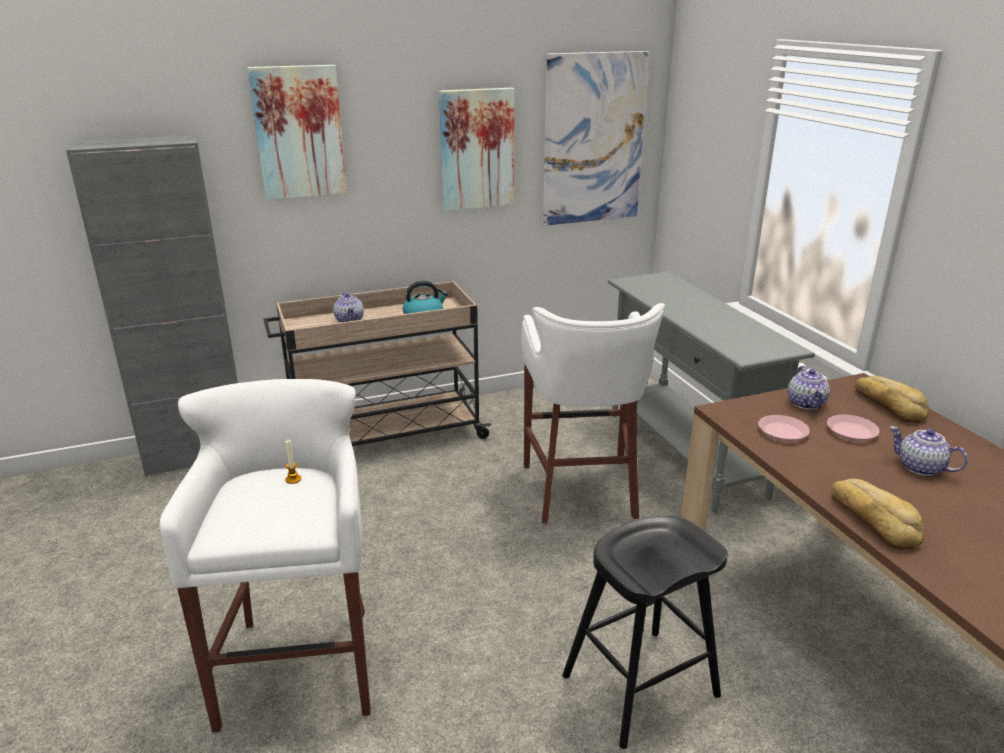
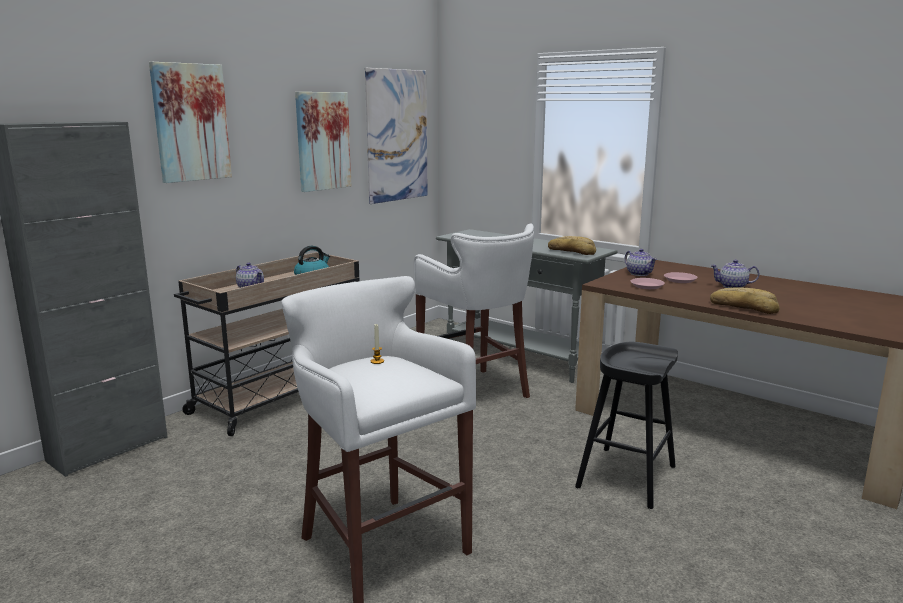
camera: 30 degrees left, 10 degrees down
bread [855,376,929,422] -> bread moved to [548,236,596,255]

